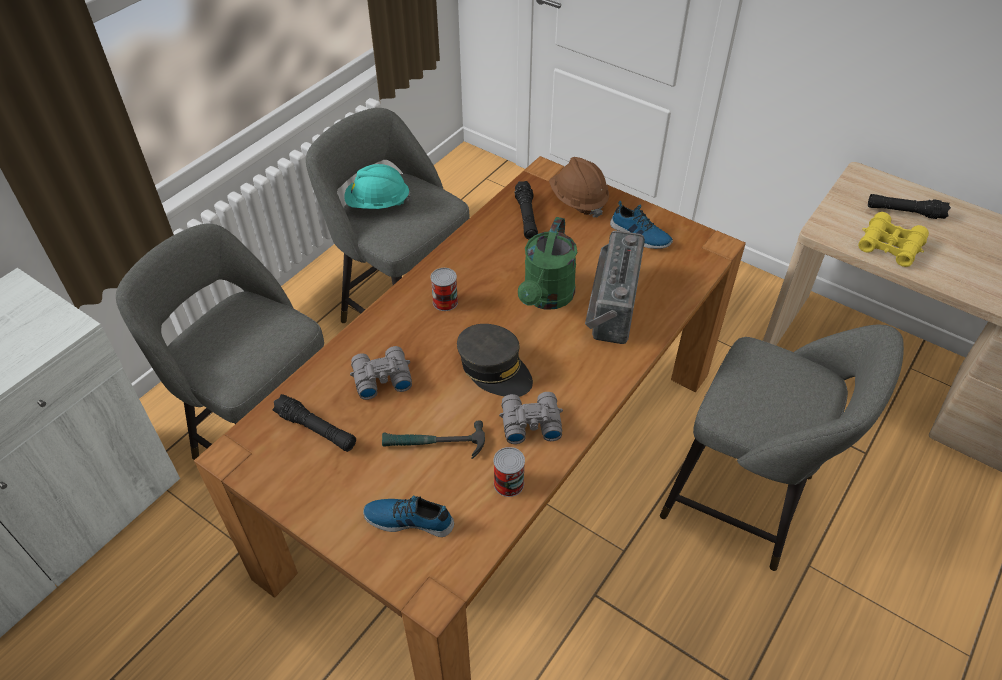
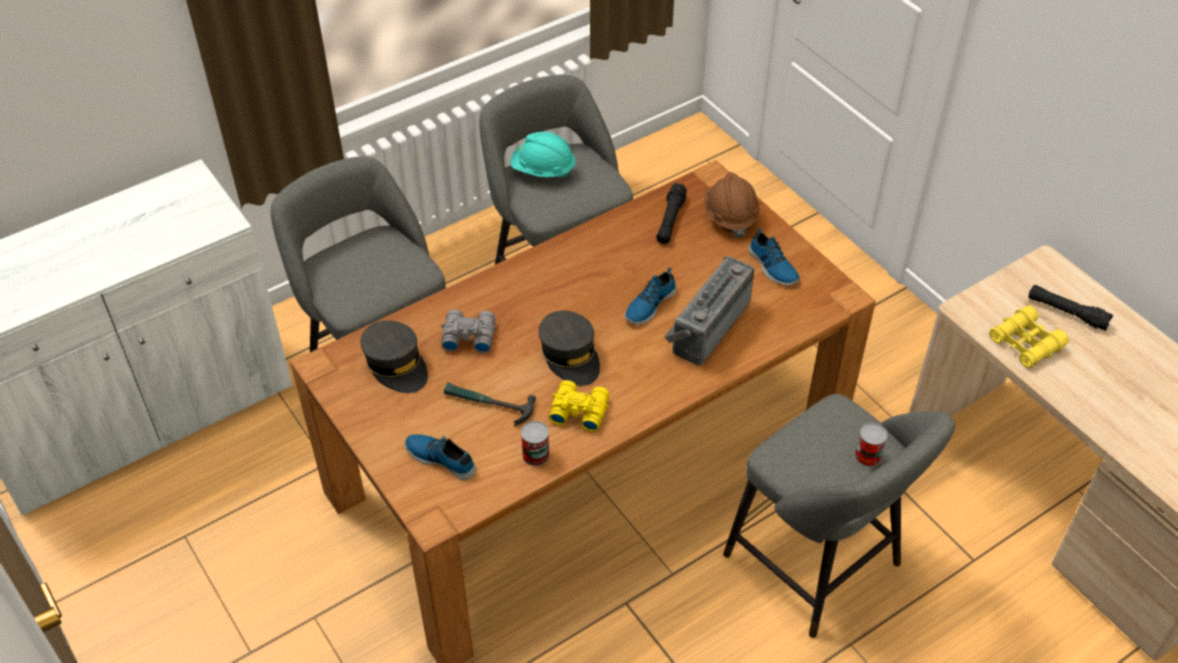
camera: 20 degrees right, 0 degrees up
black flashlight [272,394,356,452] -> grey cap [361,320,428,393]
can [431,268,458,311] -> can moved to [855,423,888,467]
grey binoculars [499,392,563,444] -> yellow binoculars [549,380,609,432]
green watering can [518,217,577,310] -> shoe [625,267,677,325]

